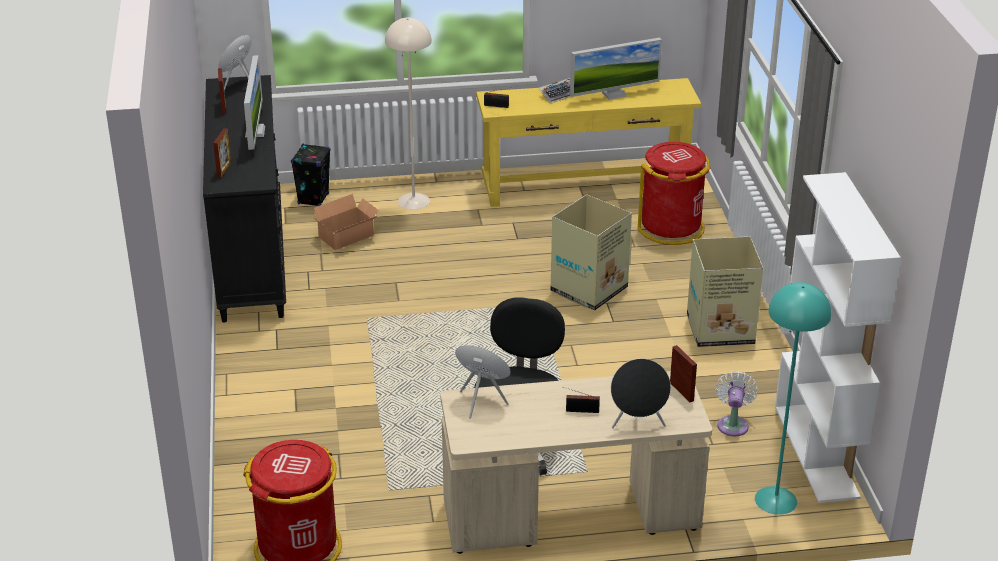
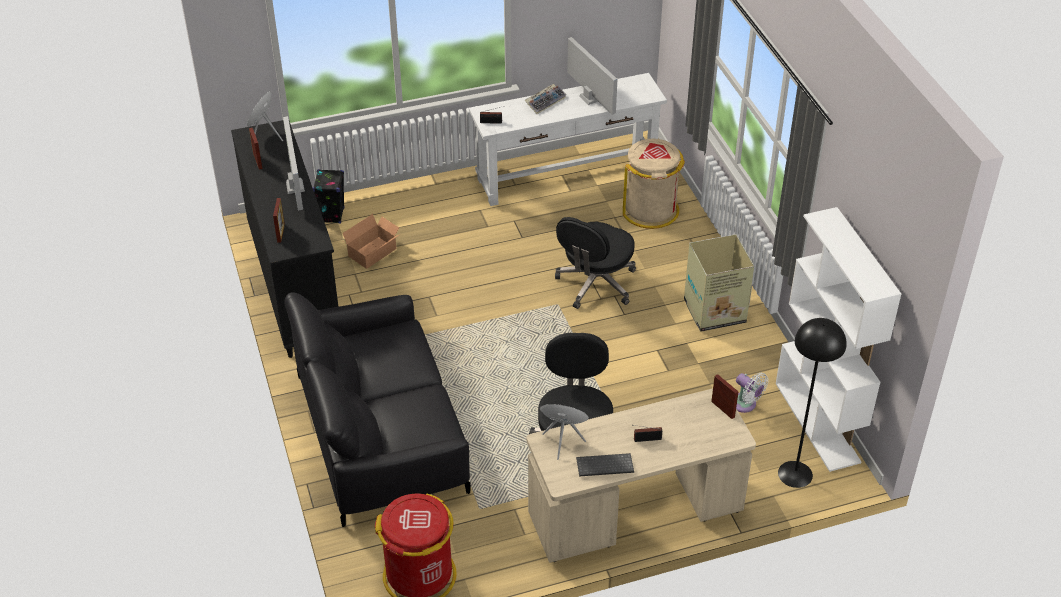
camera: 10 degrees left, 10 degrees up
beige floor lamp [385,17,432,209] -> none
yellow console table [476,78,701,207] -> white console table [469,73,667,206]
cardboard box [551,194,632,311] -> black office chair [555,217,636,309]
monitor [570,38,662,100] -> monitor turned 90 degrees counterclockwise [567,37,617,115]
black speaker [611,358,671,429] -> none
red trash can [638,142,711,245] -> beige trash can [623,139,685,229]
white fan [715,371,758,436] -> white fan turned 135 degrees clockwise [736,373,768,413]
turquoise floor lamp [755,282,831,515] -> black floor lamp [778,318,847,488]
none -> black sofa [284,293,471,527]
none -> keyboard [576,453,634,477]

